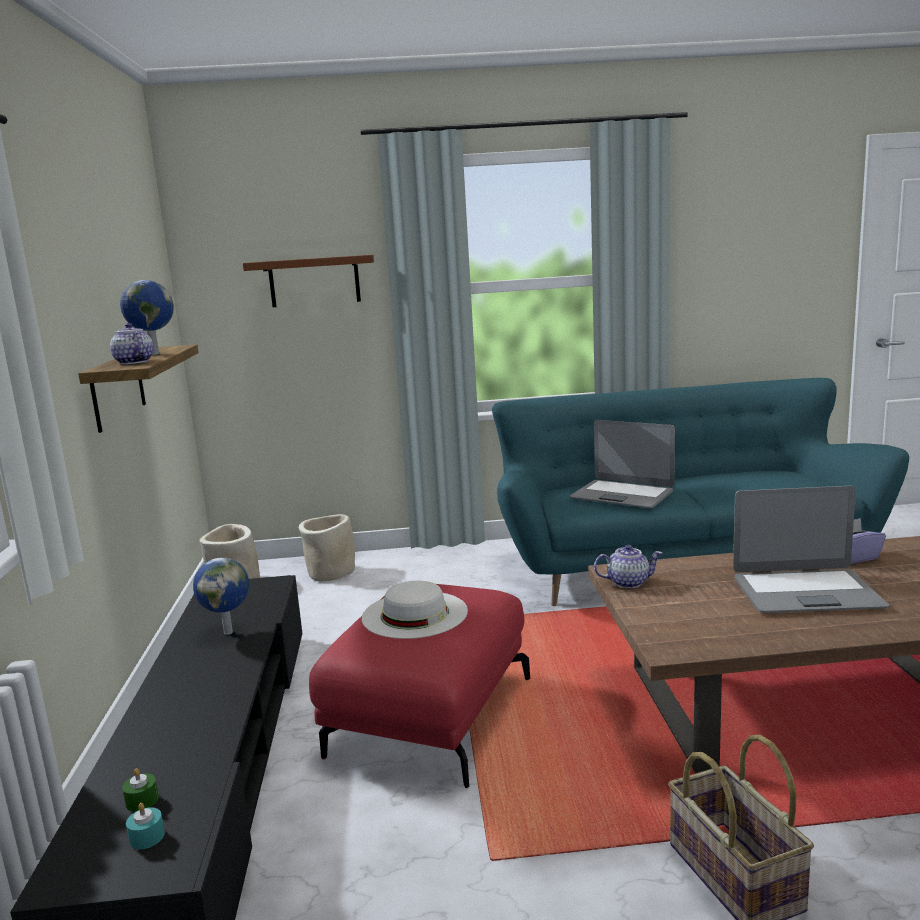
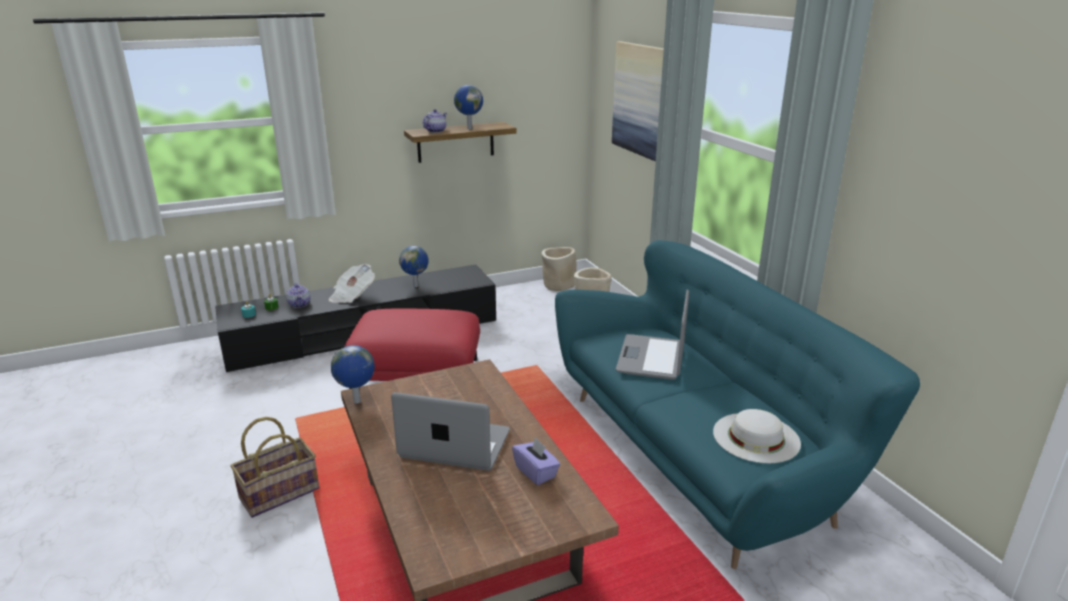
camera: 70 degrees right, 10 degrees up
brown shelf [243,255,374,307] -> picture [612,41,664,162]
white hat [362,581,468,639] -> white hat moved to [713,409,801,463]
teapot [594,545,662,588] -> teapot moved to [286,283,310,308]
laptop [733,486,889,613] -> laptop turned 120 degrees clockwise [391,392,510,471]
none -> newspaper [329,264,375,303]
none -> globe [331,345,375,403]

